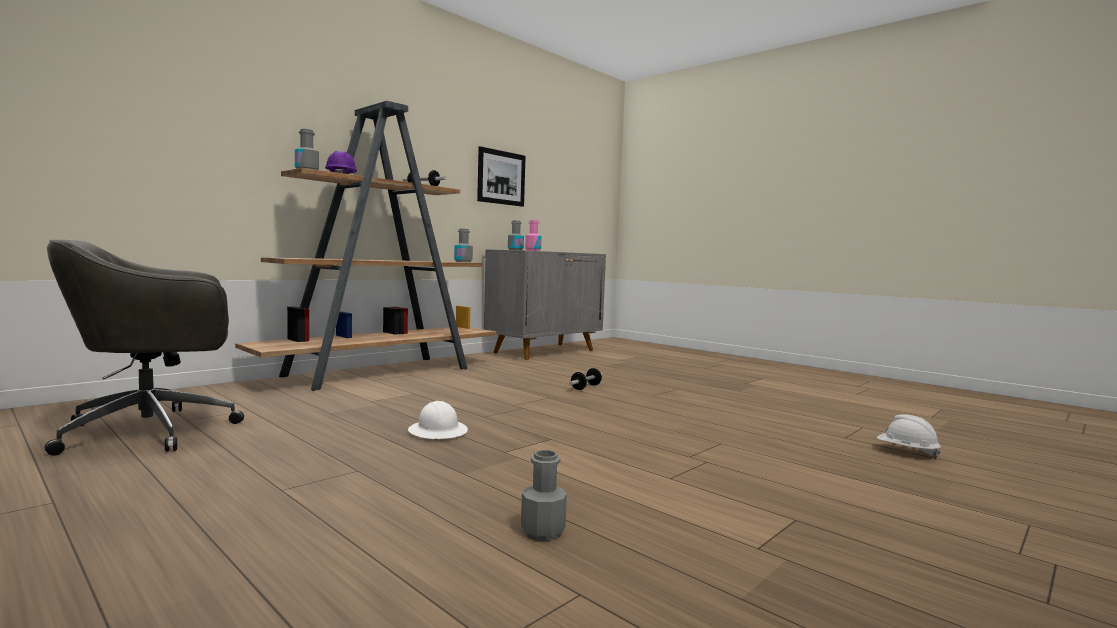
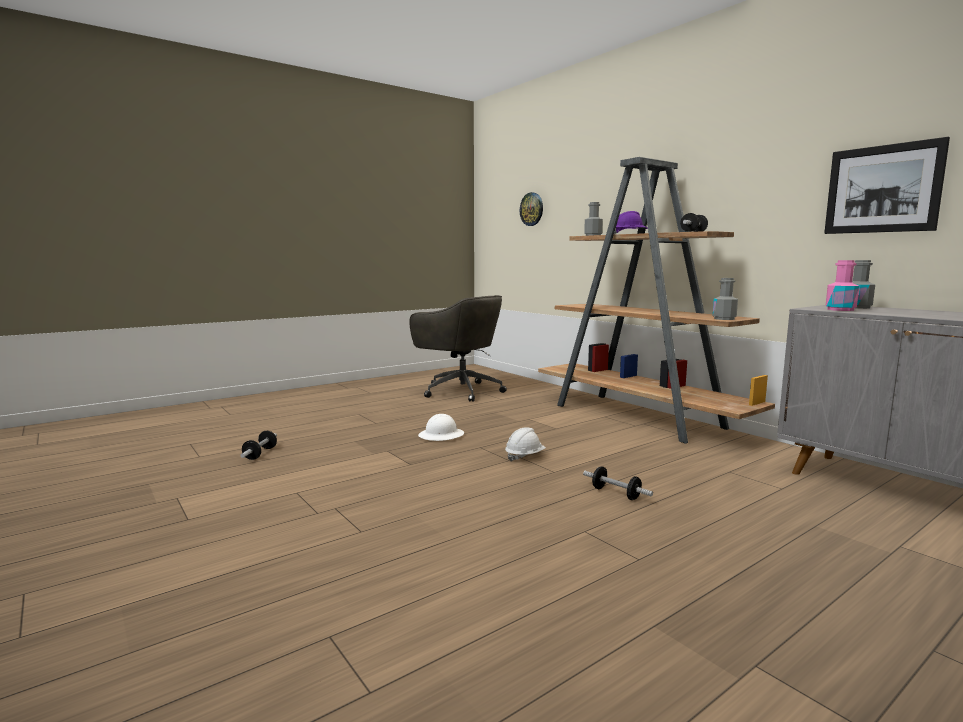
camera: 100 degrees right, 5 degrees up
grey office chair [45,240,244,456] -> grey office chair turned 150 degrees clockwise [409,295,507,402]
grey bottle [521,450,567,541] -> dumbbell [241,431,277,460]
white hard hat [877,415,941,458] -> white hard hat moved to [505,428,546,462]
none -> wall clock [520,192,543,226]

